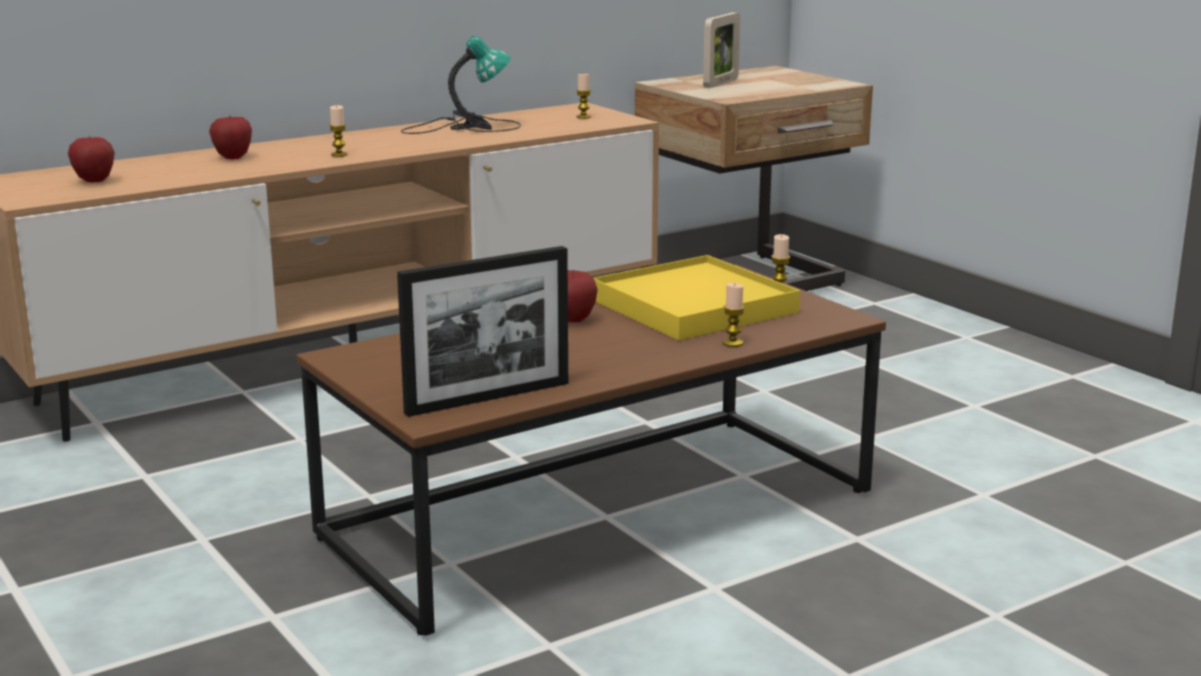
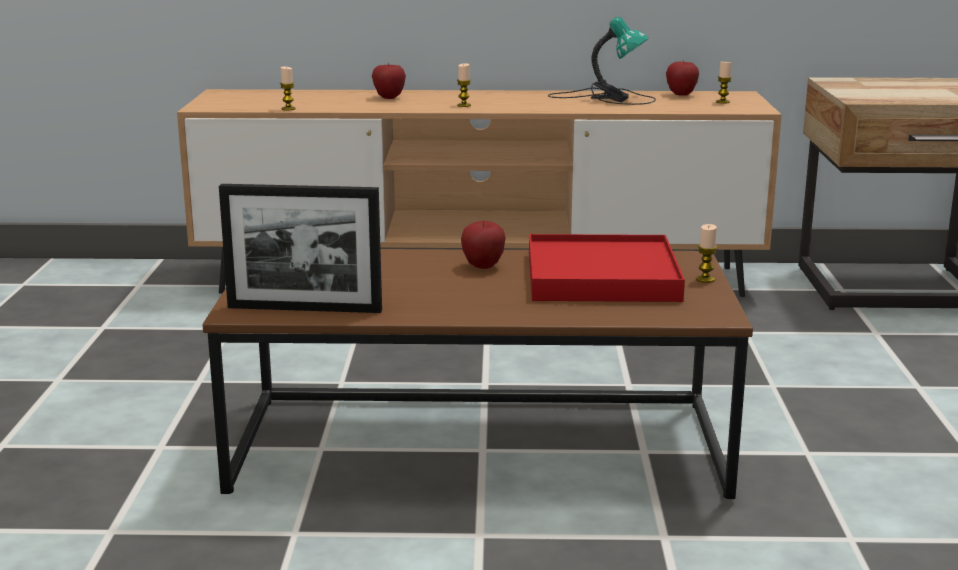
camera: 35 degrees right, 0 degrees up
apple [68,135,115,182] -> apple moved to [666,60,699,96]
yellow tray [594,255,800,340] -> red tray [529,234,685,302]
picture frame [703,12,740,88] -> none
candle [723,283,745,347] -> candle moved to [280,66,296,110]

